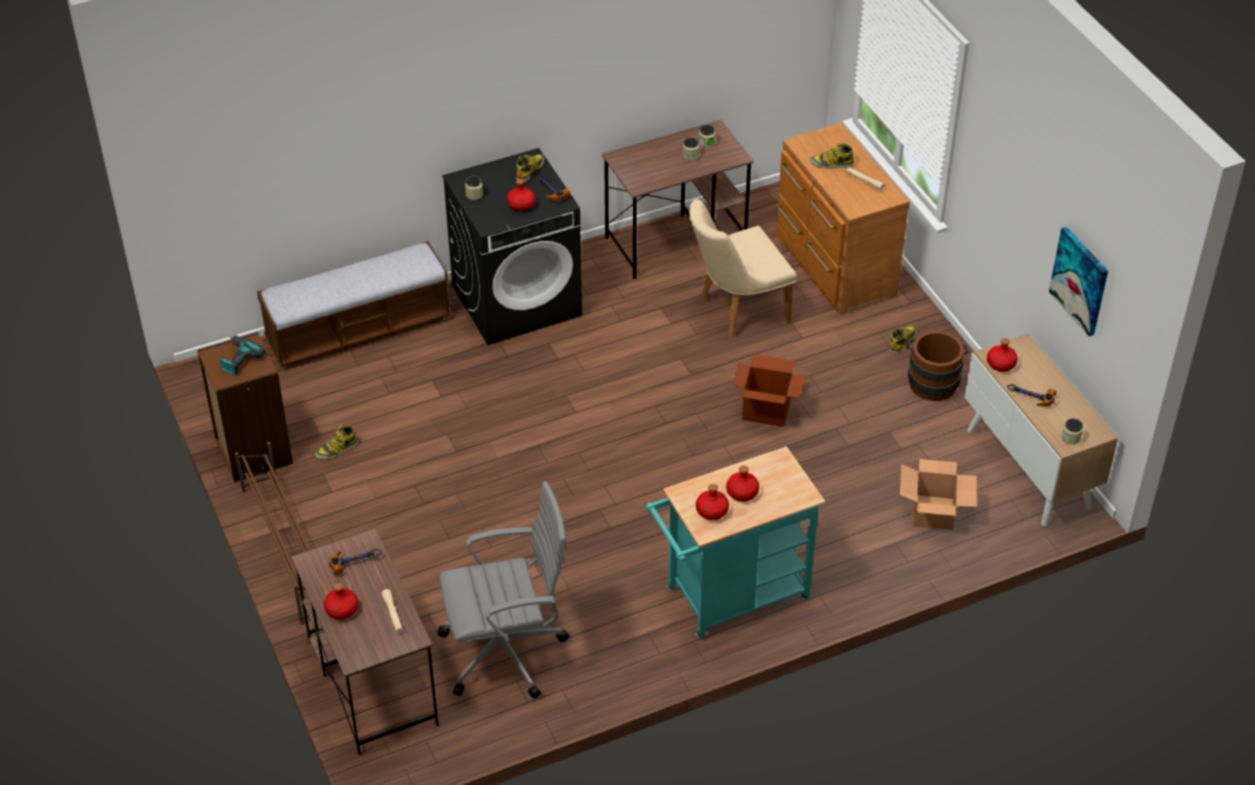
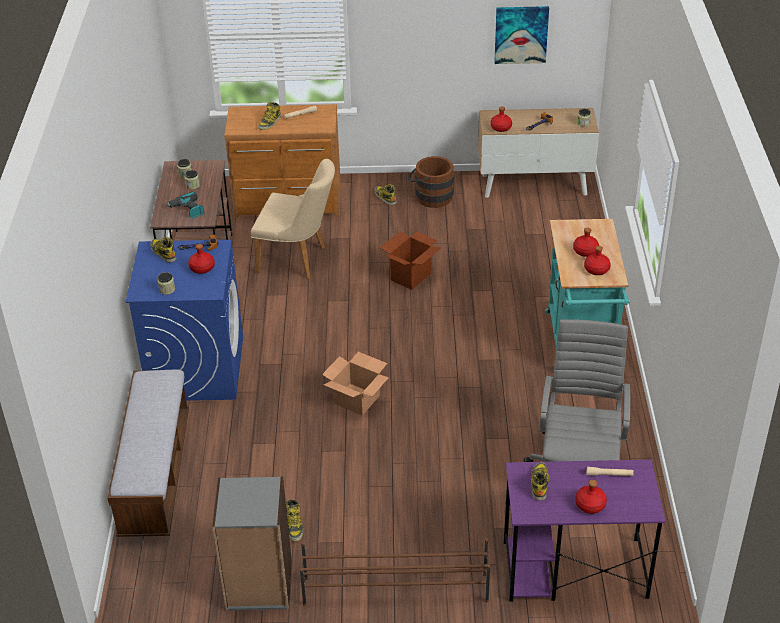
camera: 65 degrees left, 5 degrees down
brown bookcase [197,332,293,482] -> grey bookcase [212,477,292,611]
power drill [220,335,265,375] -> power drill moved to [166,191,204,219]
brown desk [291,529,439,755] -> purple desk [503,460,665,602]
hammer [329,549,382,576] -> boot [531,462,550,501]
black washing machine [442,148,582,345] -> blue washing machine [126,240,243,401]
beige chair [689,200,797,339] -> beige chair turned 75 degrees counterclockwise [251,159,335,279]
cardboard box [900,459,977,530] -> cardboard box moved to [322,352,389,415]

